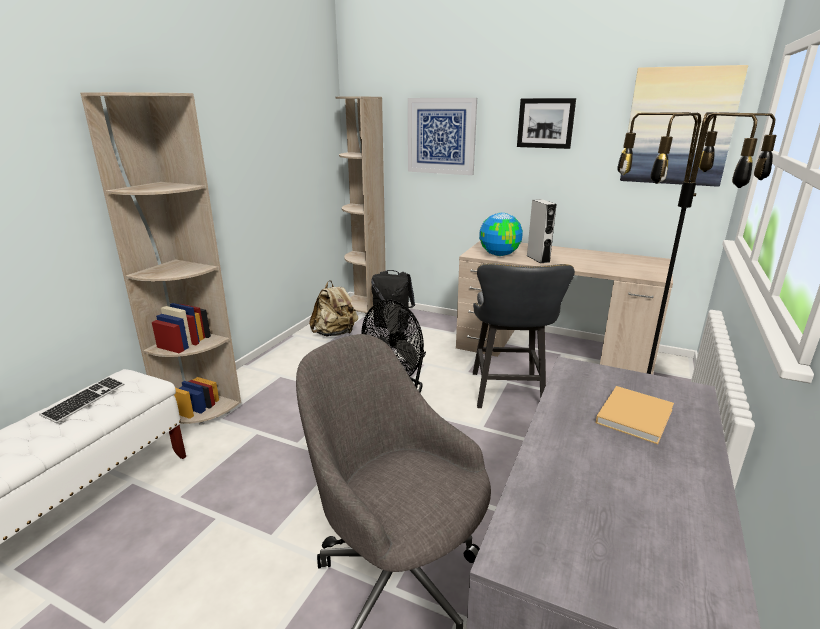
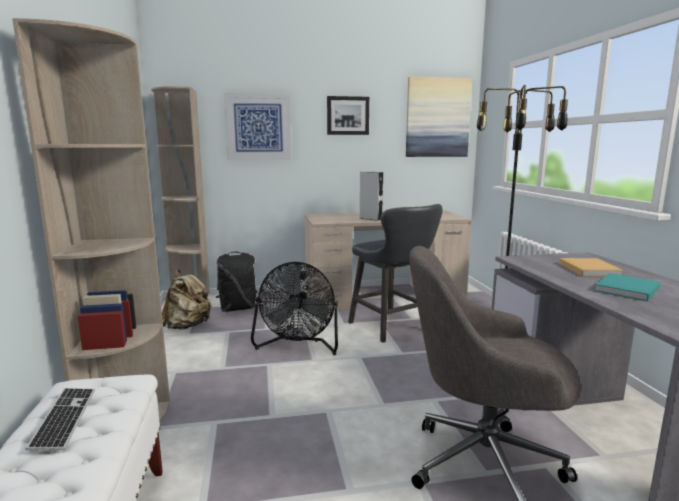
camera: 35 degrees left, 10 degrees down
globe [479,213,523,256] -> none
none -> turquoise book [594,273,660,301]

